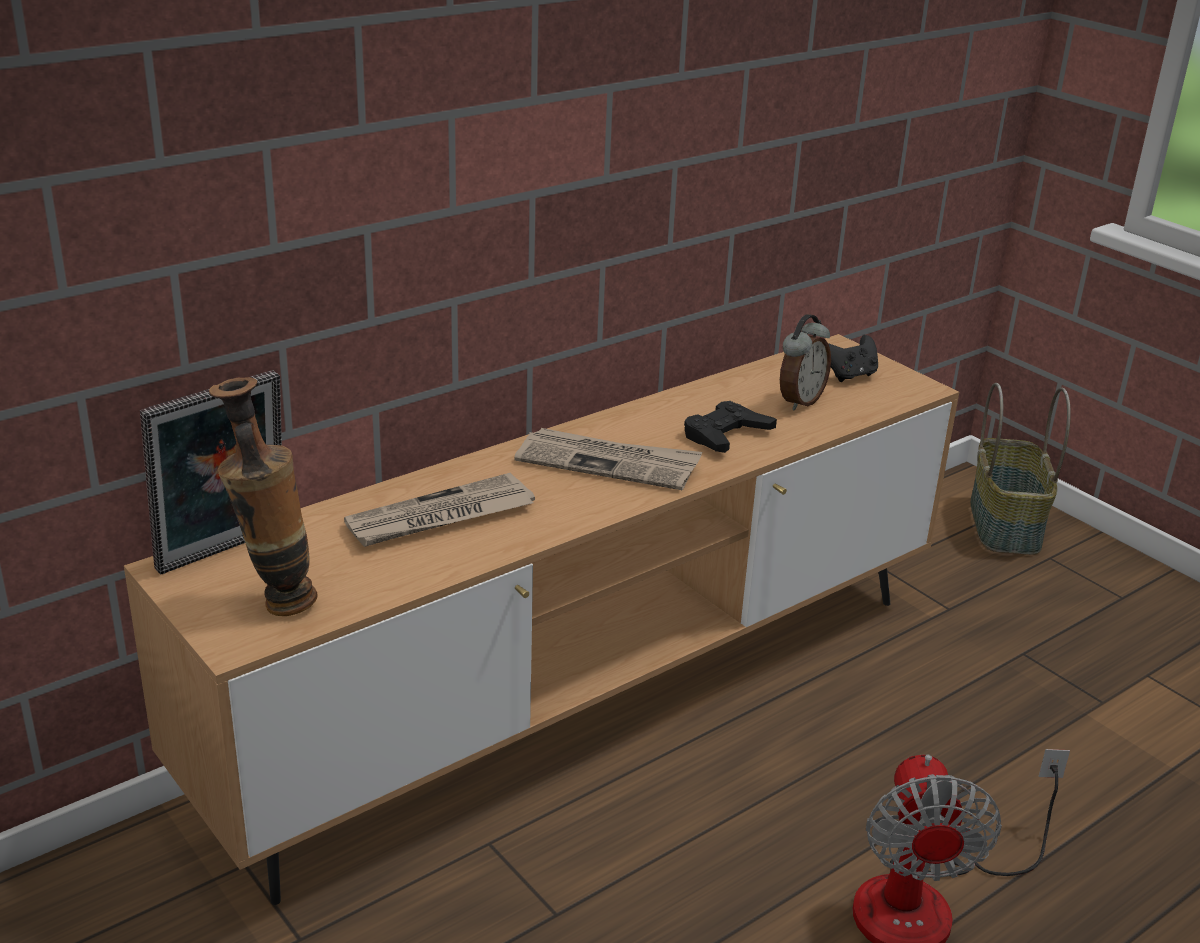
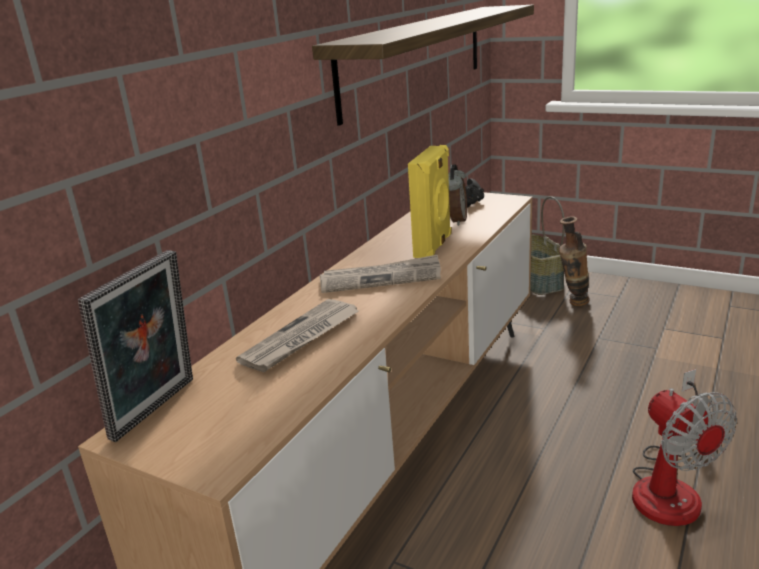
camera: 20 degrees left, 5 degrees down
vase [209,377,318,616] -> vase moved to [558,216,590,306]
black game controller [684,401,777,453] -> yellow speaker [408,145,451,258]
none -> shelf [312,5,534,126]

